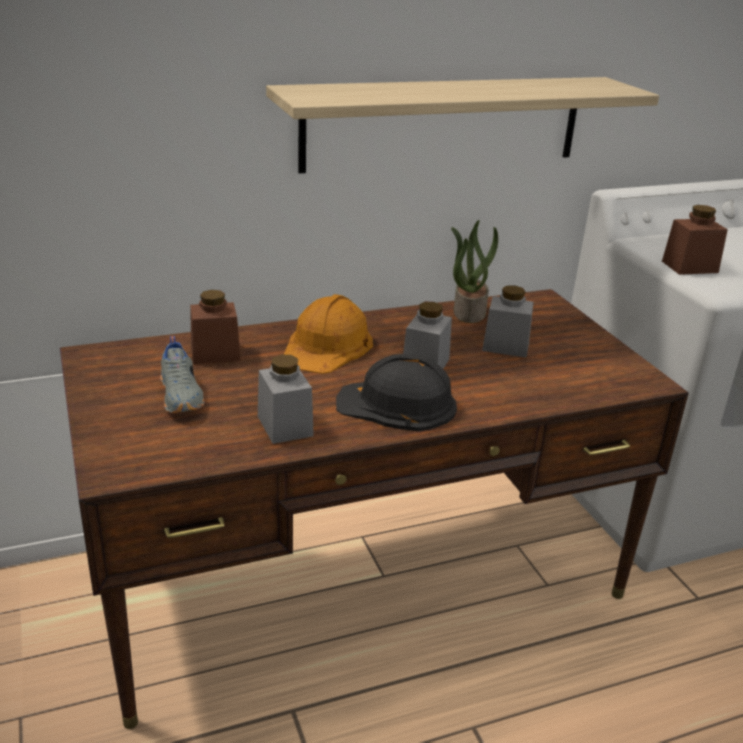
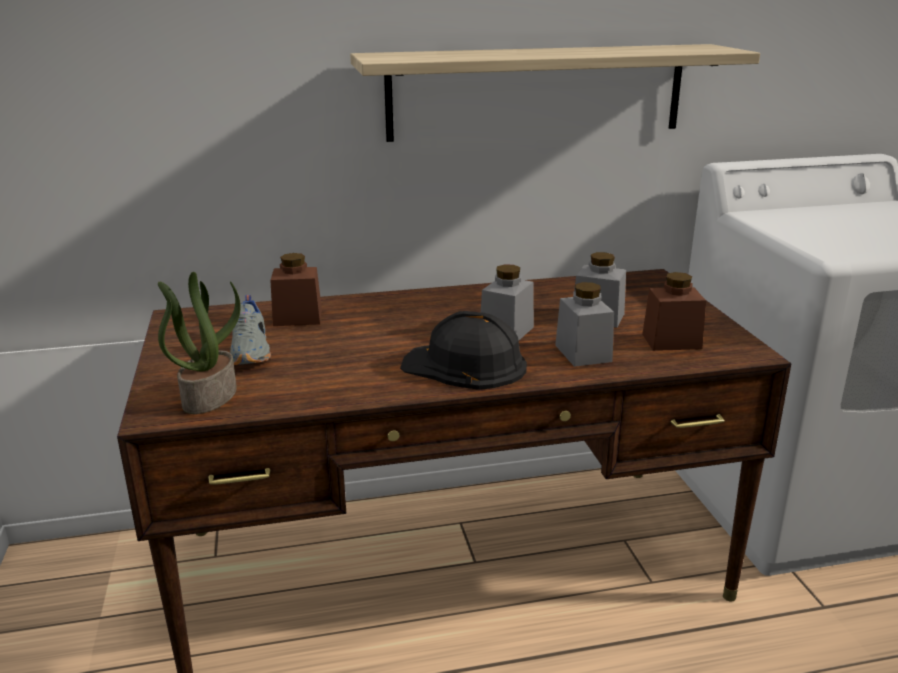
camera: 10 degrees right, 5 degrees down
grey jar [258,355,314,444] -> grey jar moved to [555,282,614,367]
orange hard hat [283,294,373,374] -> none
potted plant [451,220,498,323] -> potted plant moved to [158,272,241,414]
brown jar [662,205,728,275] -> brown jar moved to [642,272,706,351]

